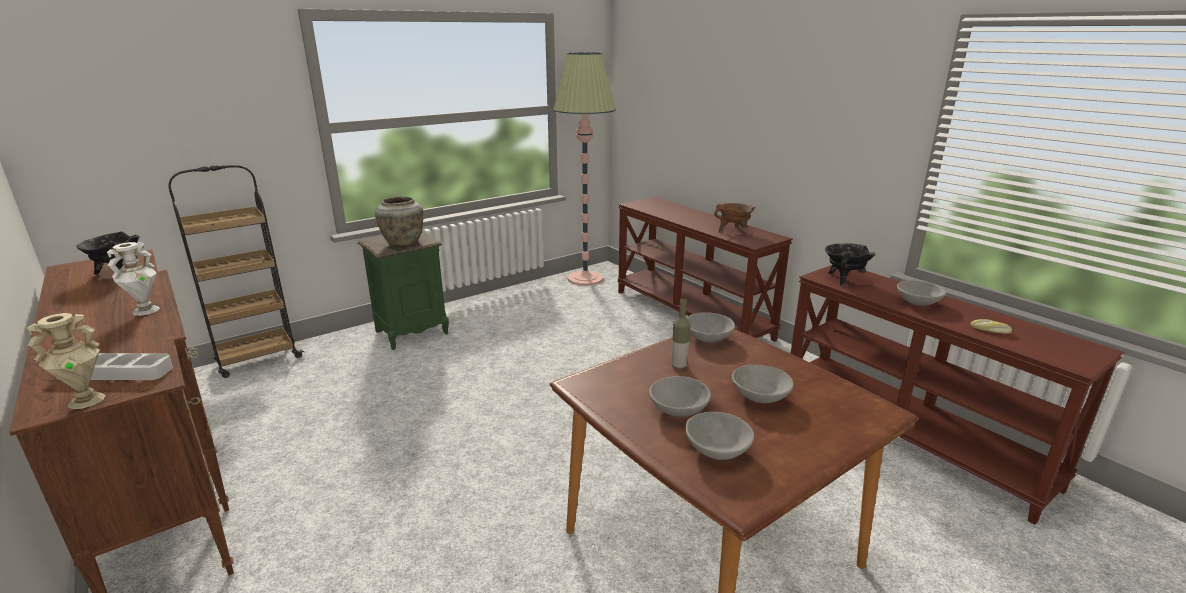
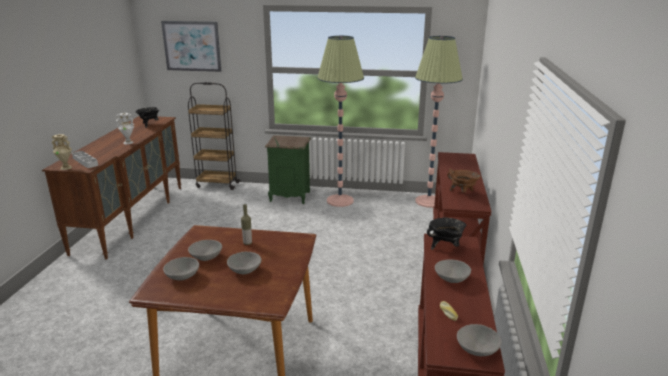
camera: 45 degrees right, 0 degrees up
beige vase [375,196,423,246] -> none
grey bowl [687,312,735,343] -> grey bowl moved to [457,324,501,356]
none -> picture [161,21,221,72]
none -> floor lamp [317,36,364,207]

